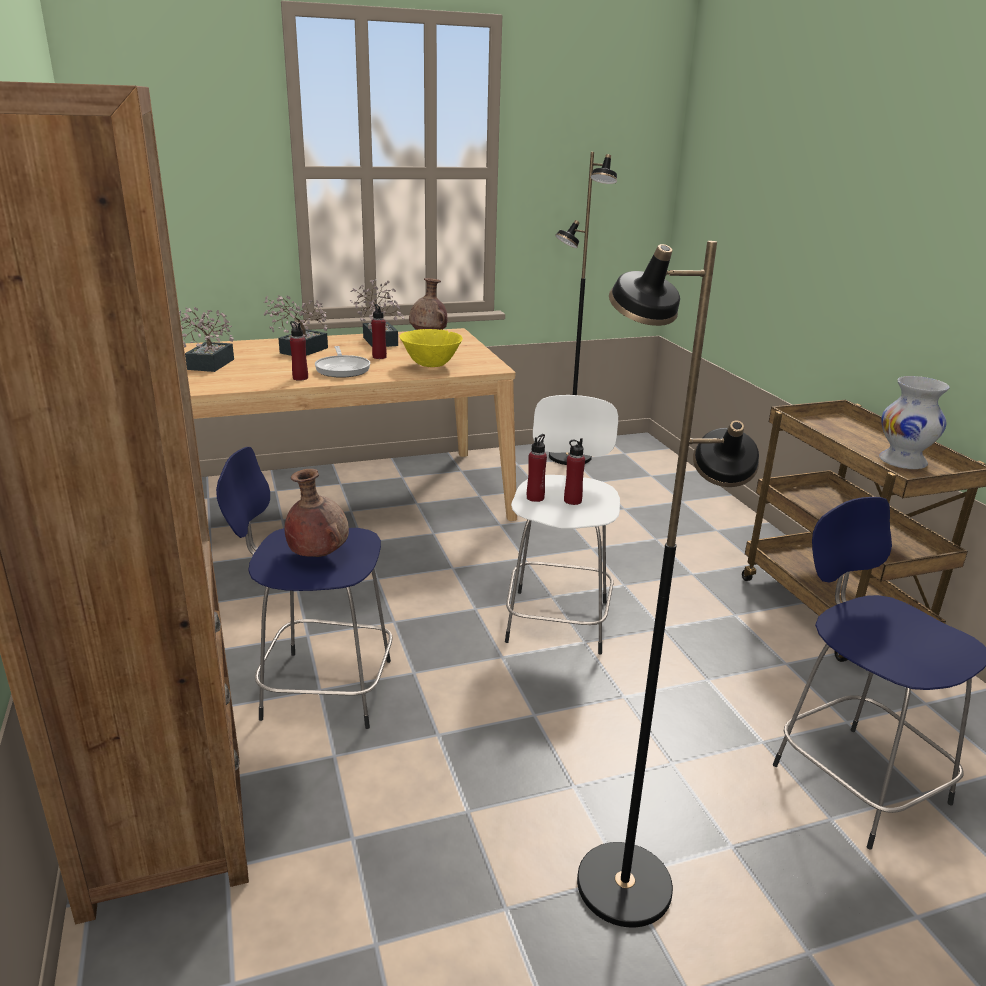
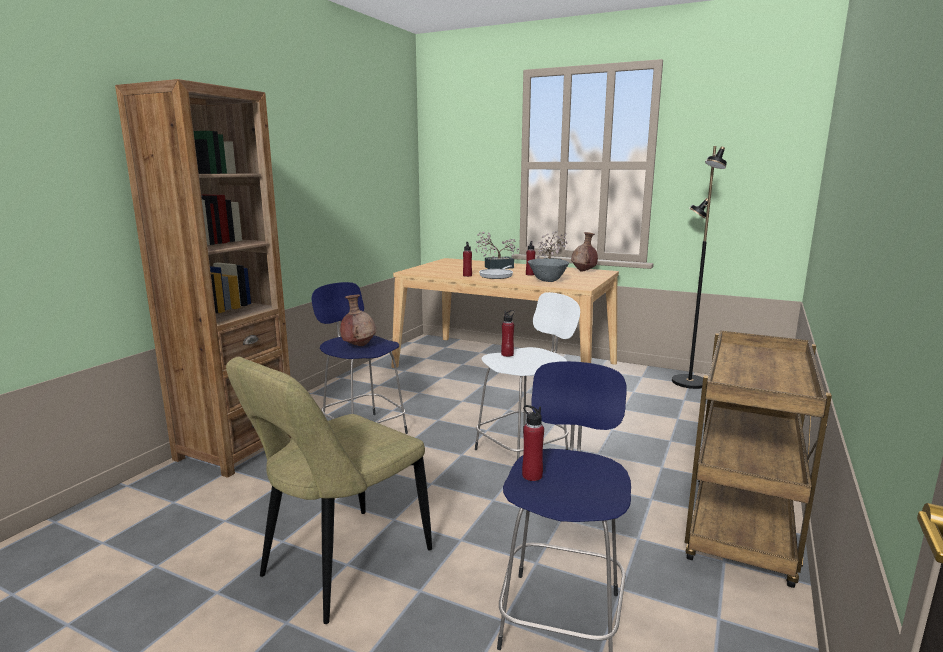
camera: 45 degrees right, 10 degrees down
potted plant [179,307,234,372] -> none
yellow bowl [399,329,463,367] -> grey bowl [528,259,569,282]
red bottle [564,438,585,505] -> red bottle moved to [522,405,544,481]
black floor lamp [577,241,759,927] -> beige chair [226,357,432,624]
white vase [879,376,950,469] -> none

